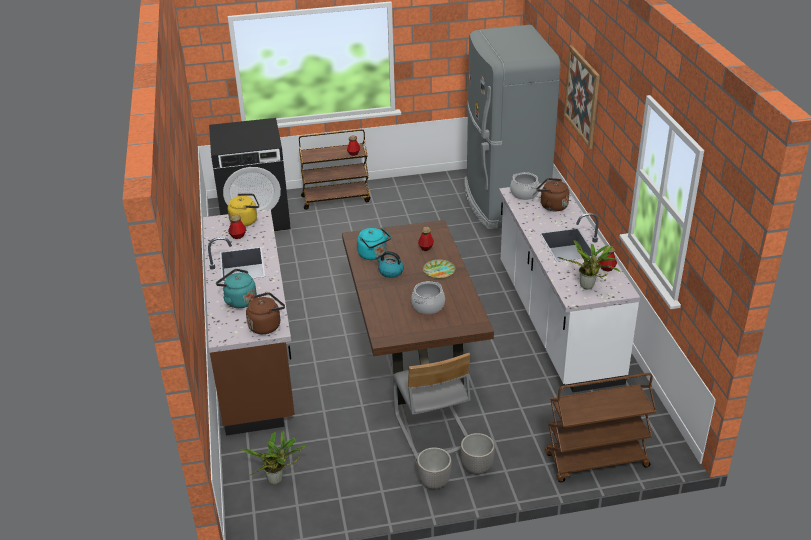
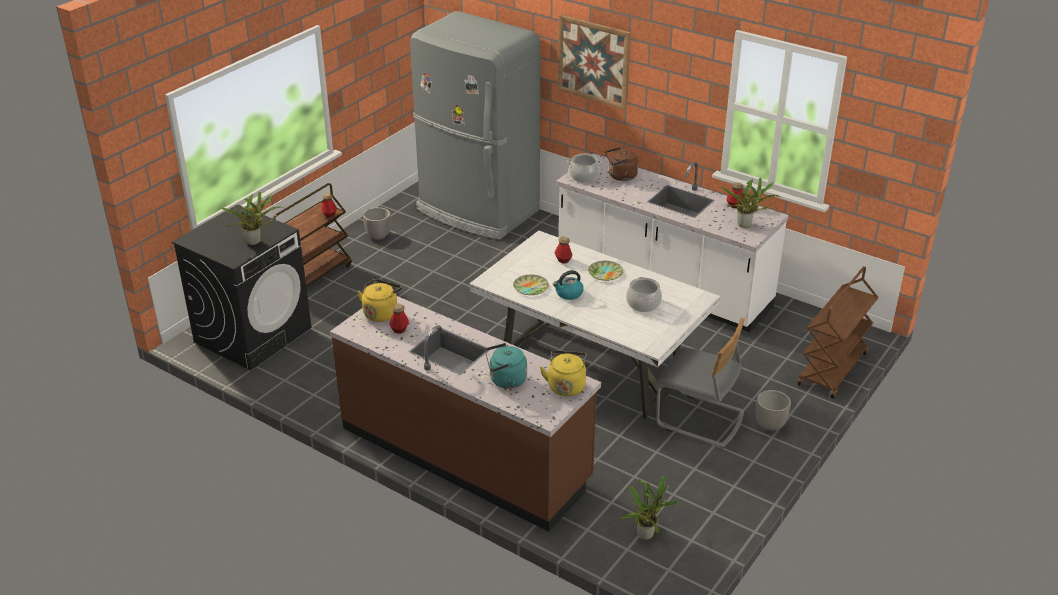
camera: 45 degrees left, 0 degrees up
brown kettle [246,292,285,334] -> yellow kettle [540,350,587,396]
brown dining table [342,220,494,405] -> white dining table [469,230,720,419]
turquoise kettle [357,228,391,260] -> plate [513,275,549,295]
planter [417,447,452,489] -> planter moved to [363,207,391,240]
none -> potted plant [219,192,284,245]

